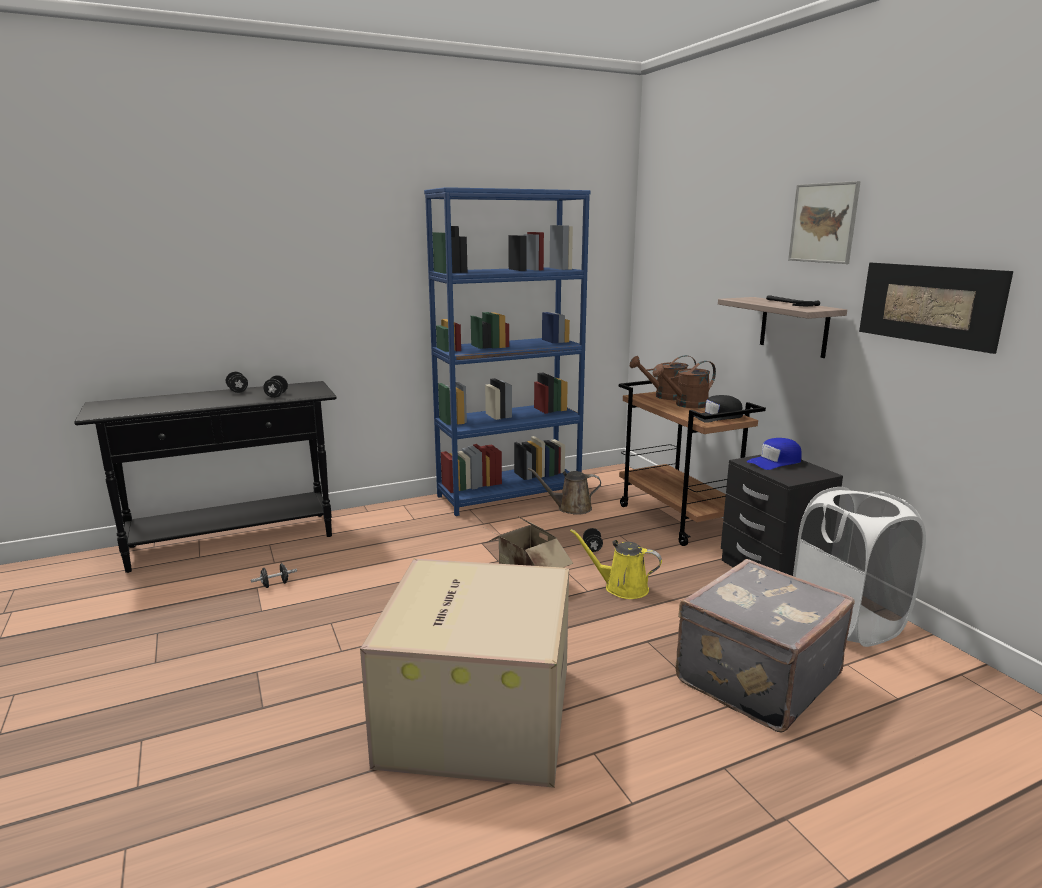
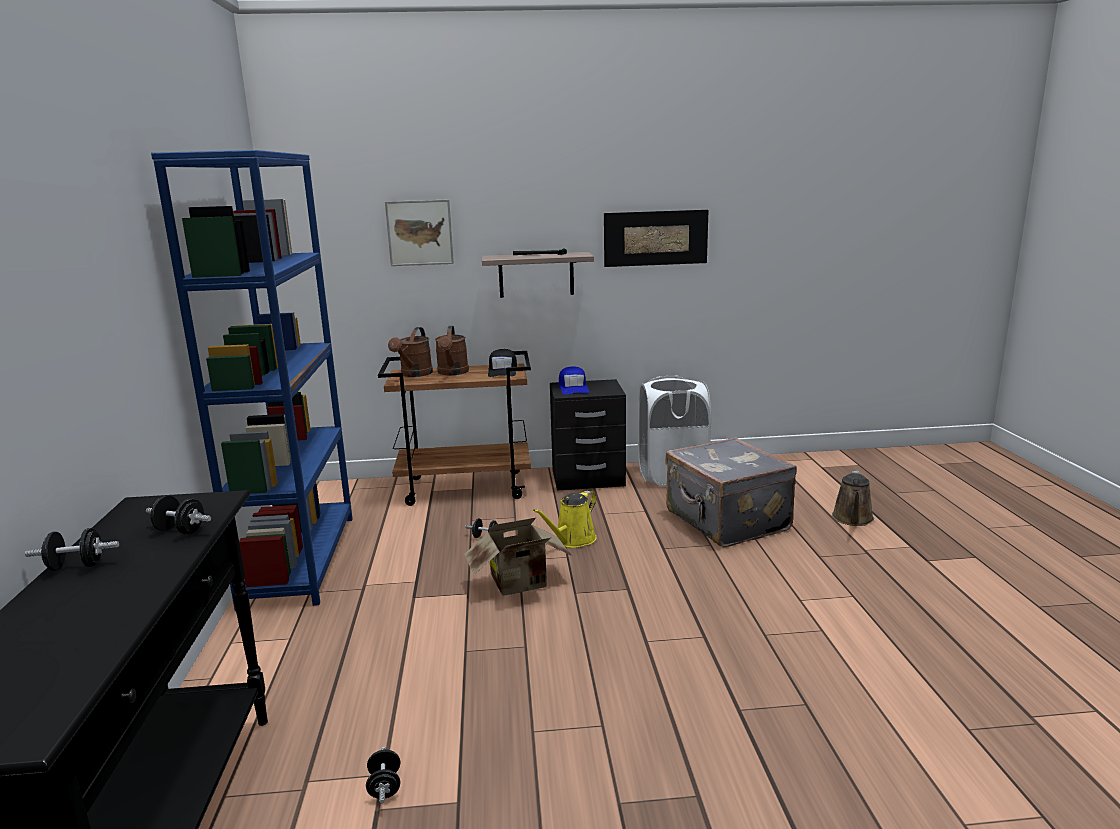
camera: 70 degrees left, 0 degrees up
cardboard box [360,559,569,788] -> none
brown watering can [528,468,601,515] -> brown watering can moved to [832,471,874,526]
picture [788,181,861,264] -> picture moved to [385,199,454,266]

